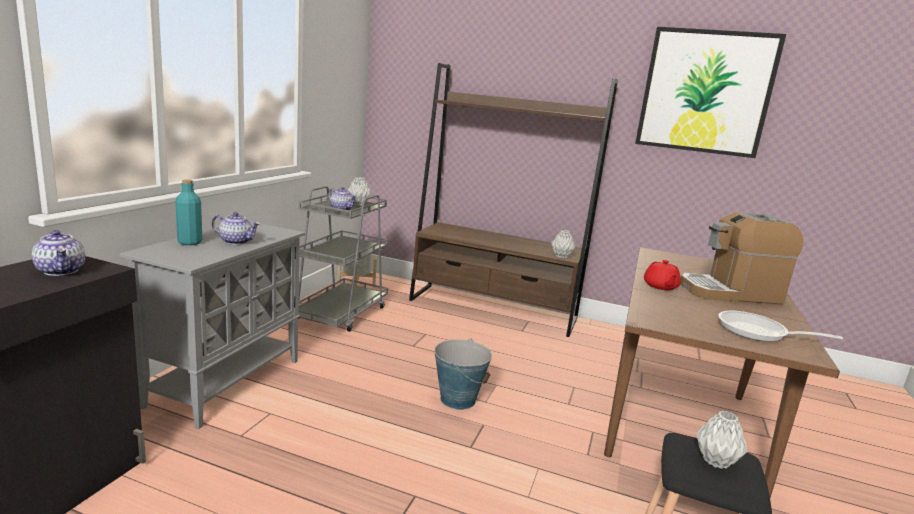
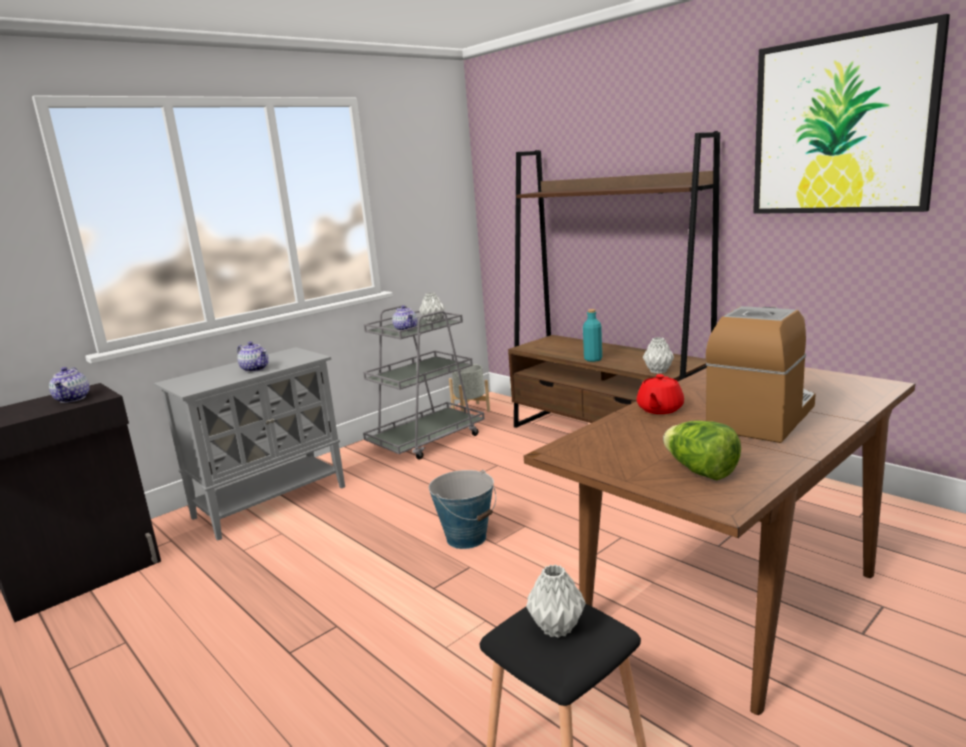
camera: 30 degrees right, 0 degrees up
turquoise bottle [175,179,202,245] -> turquoise bottle moved to [583,309,602,362]
coffee machine [680,212,803,304] -> coffee machine turned 105 degrees clockwise [706,306,815,443]
frying pan [718,311,843,342] -> lettuce [663,421,741,480]

